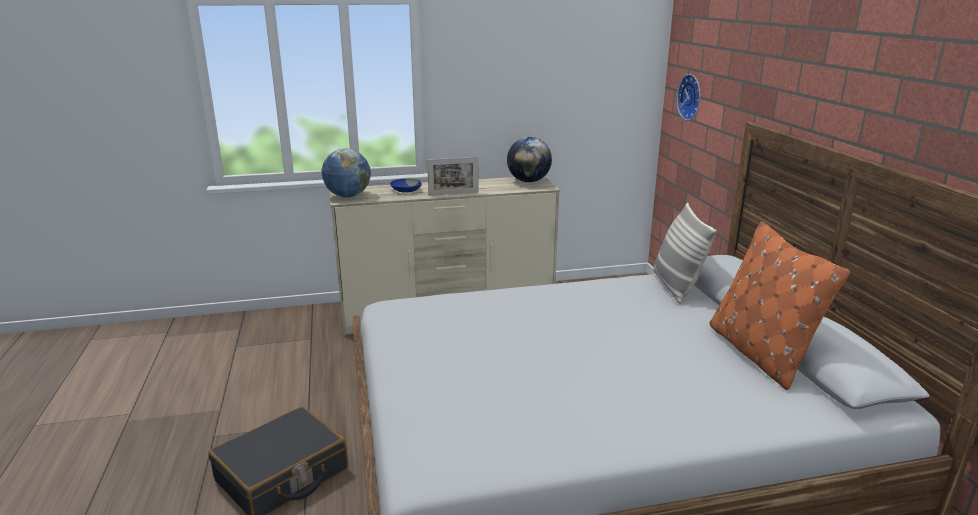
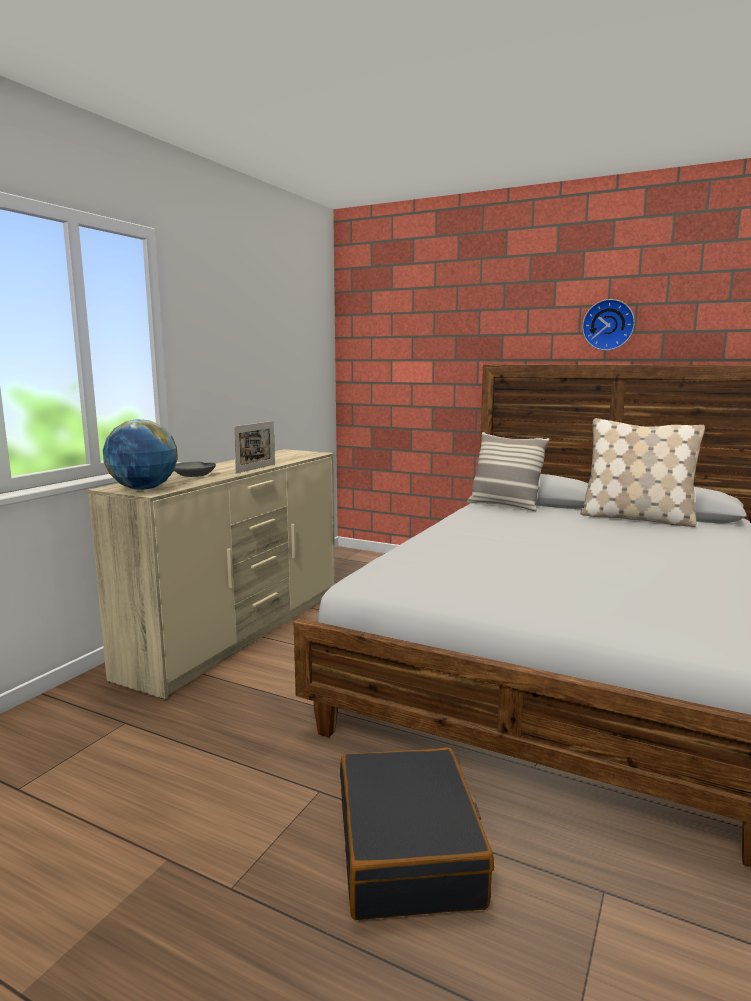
camera: 50 degrees left, 10 degrees down
blue bowl [390,178,422,193] -> grey bowl [174,461,216,477]
globe [507,137,552,182] -> none
wall clock [677,74,700,121] -> wall clock moved to [582,299,635,351]
orange pillow [709,221,850,390] -> beige pillow [580,418,705,527]

